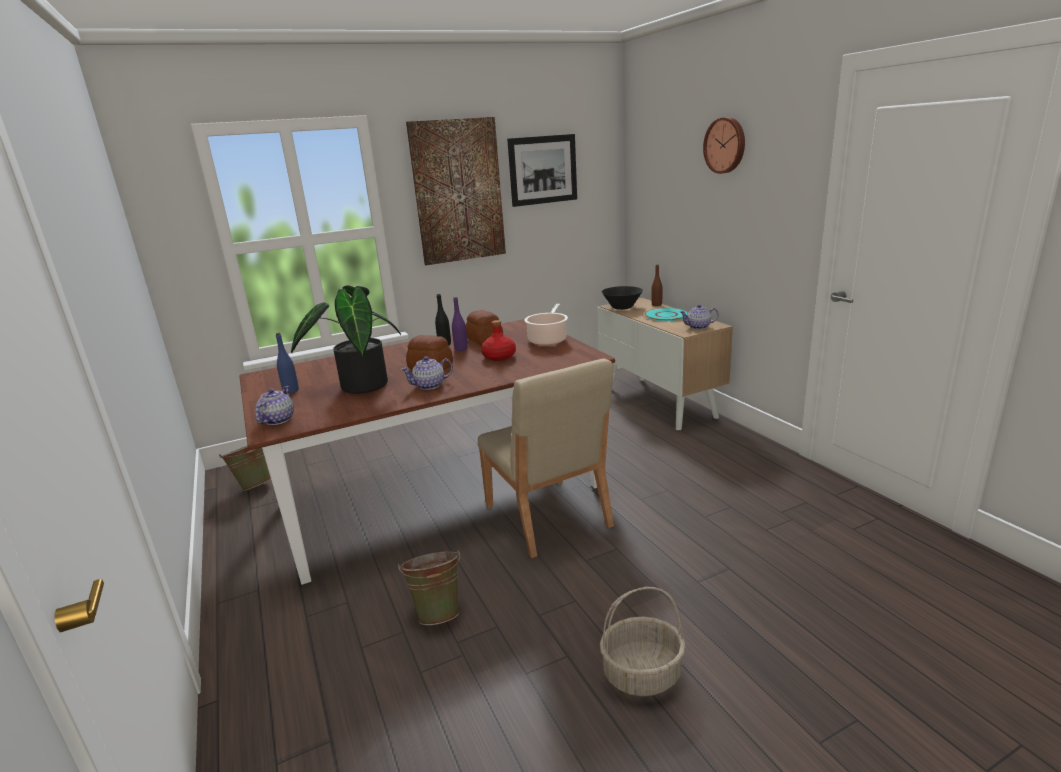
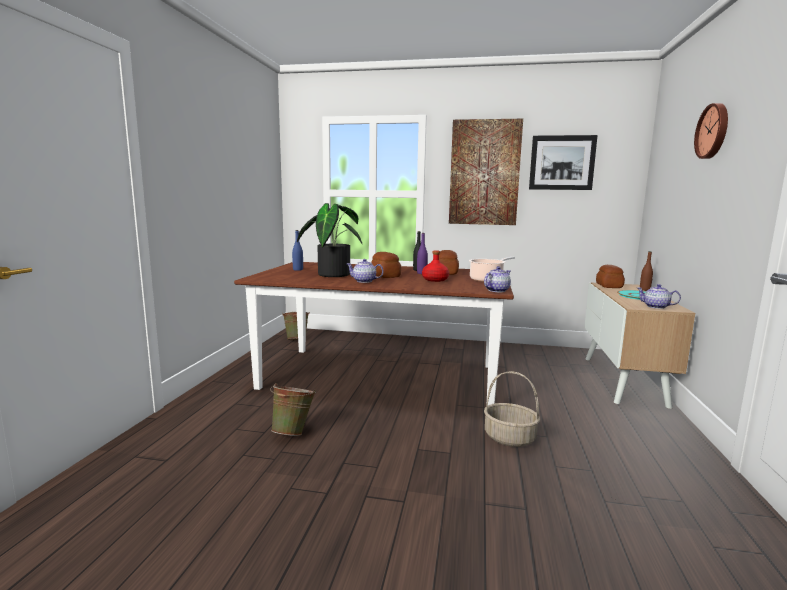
camera: 35 degrees right, 10 degrees down
teapot [255,386,294,425] -> teapot moved to [484,266,511,292]
beige chair [478,359,614,558] -> none
basket [600,587,686,696] -> basket moved to [484,371,540,447]
black bowl [602,286,643,310] -> bread [596,265,625,288]

